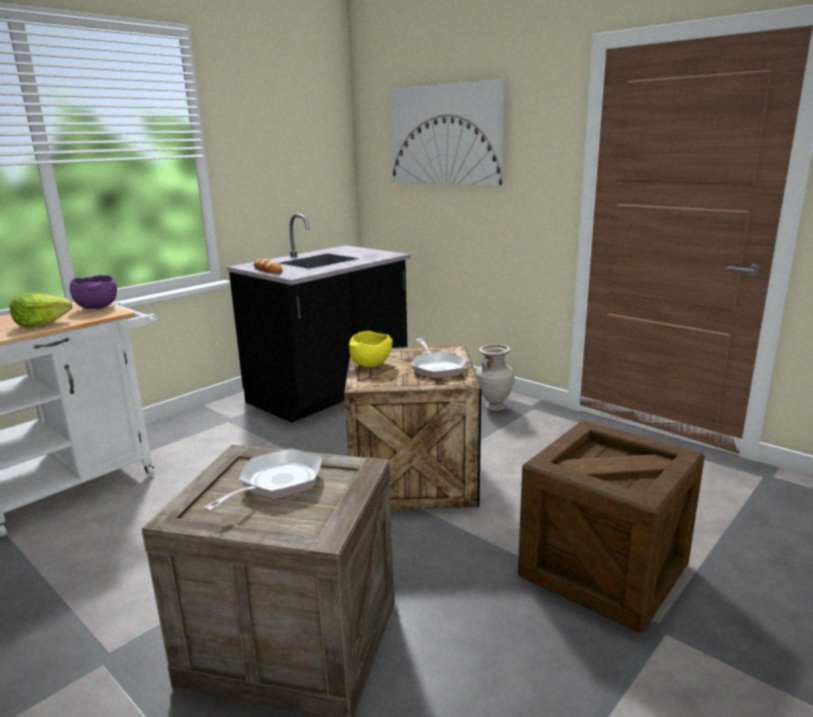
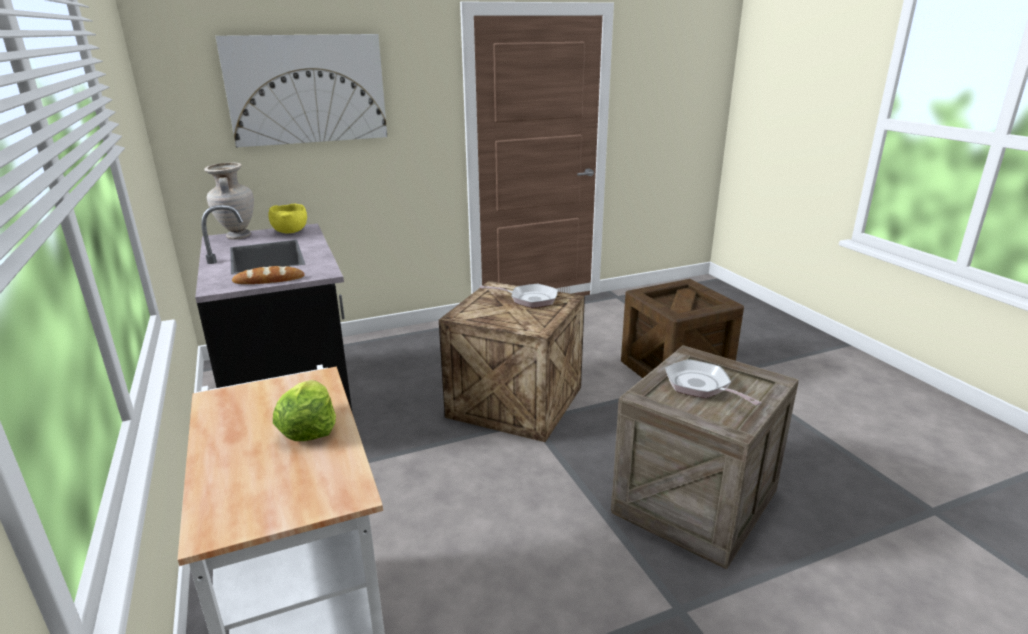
camera: 65 degrees left, 5 degrees up
purple bowl [70,275,117,309] -> none
yellow bowl [349,331,393,368] -> yellow bowl moved to [269,204,307,233]
beige vase [476,344,515,411] -> beige vase moved to [204,163,254,240]

